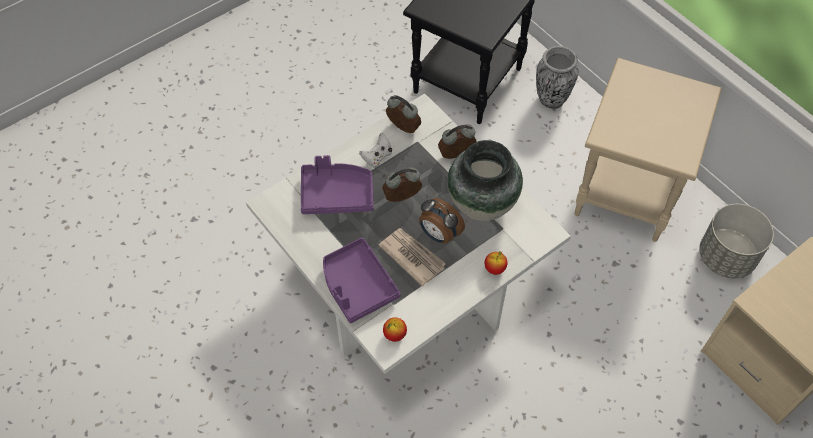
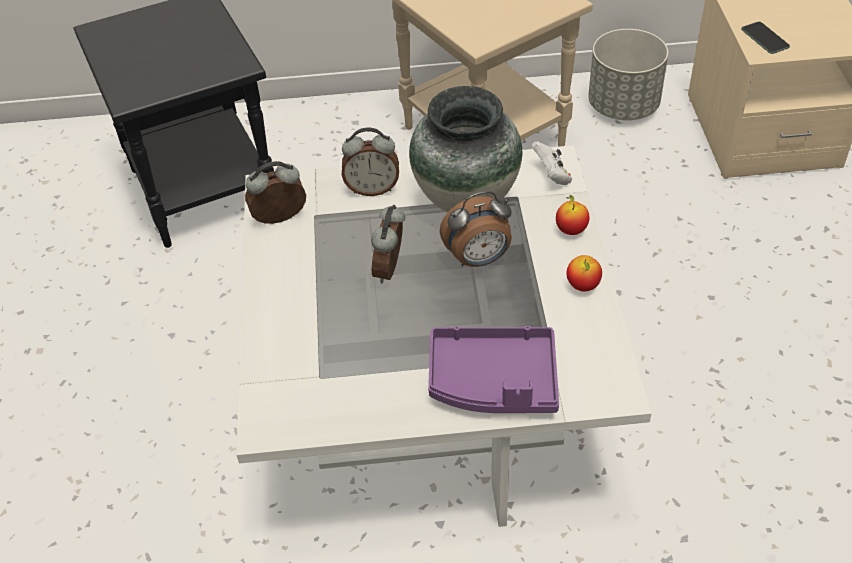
camera: 55 degrees left, 10 degrees down
purple tray [301,155,374,214] -> none
white game controller [359,133,392,168] -> white game controller moved to [531,141,572,185]
newspaper [378,228,446,286] -> none
apple [383,317,407,342] -> apple moved to [566,255,602,292]
alarm clock [438,124,476,159] -> alarm clock turned 105 degrees counterclockwise [342,127,399,196]
vase [536,46,579,109] -> none
none -> phone [741,22,790,54]

